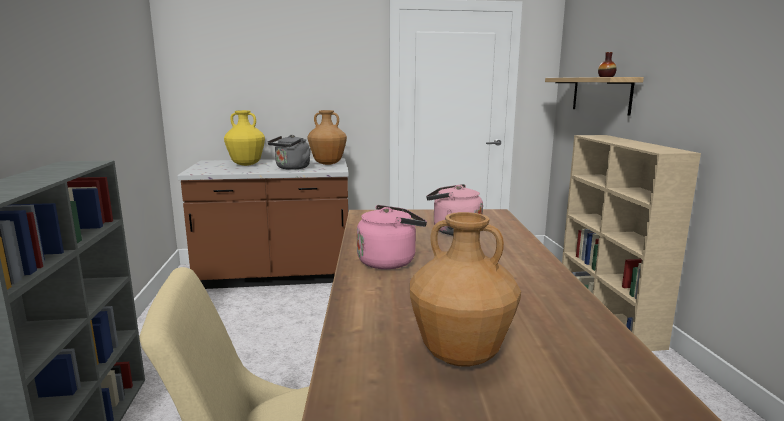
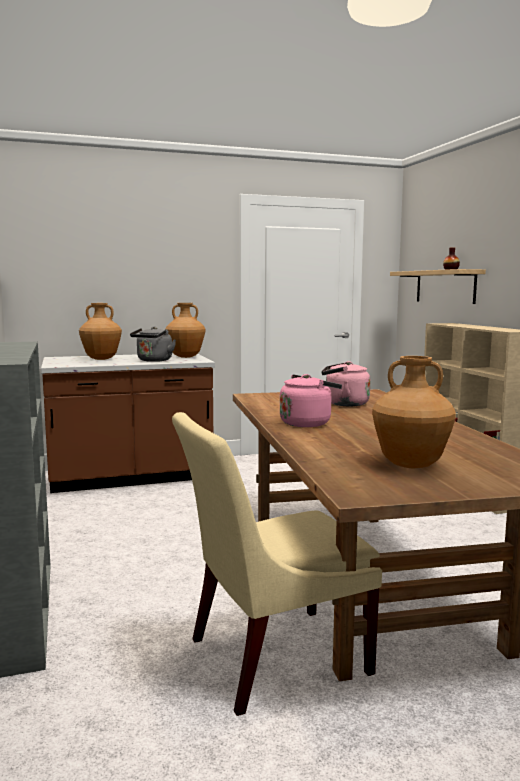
camera: 10 degrees left, 5 degrees down
yellow vase [224,110,265,166] -> brown vase [79,303,122,360]

